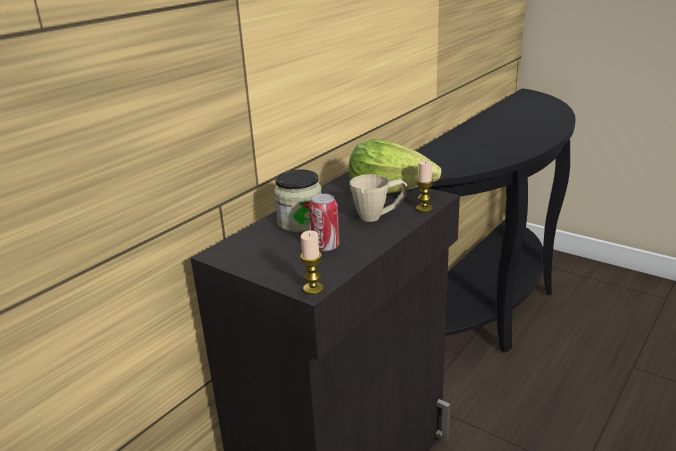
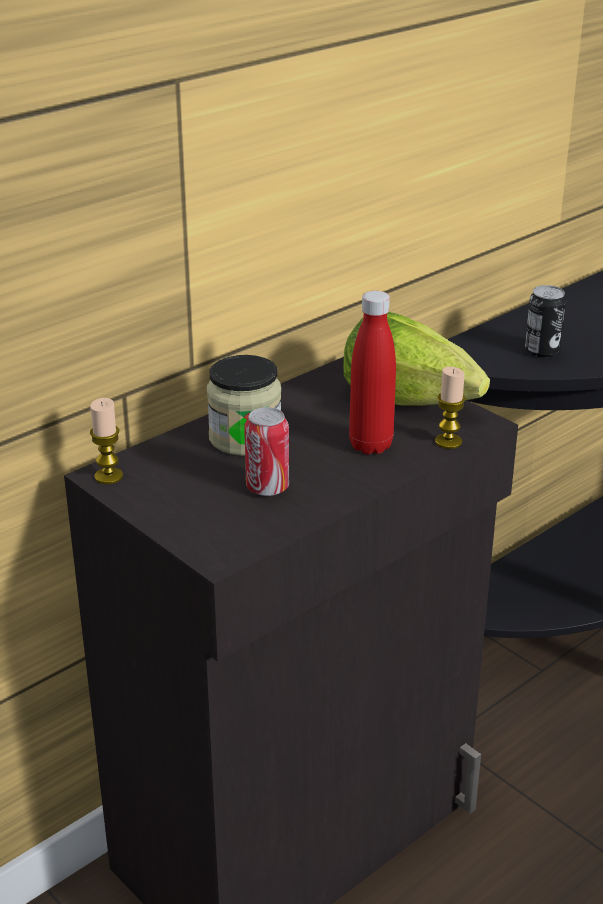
camera: 10 degrees right, 5 degrees up
candle [300,230,324,295] -> candle moved to [90,398,123,484]
beige mug [350,174,407,222] -> red bottle [349,291,396,454]
none -> can [525,285,566,357]

